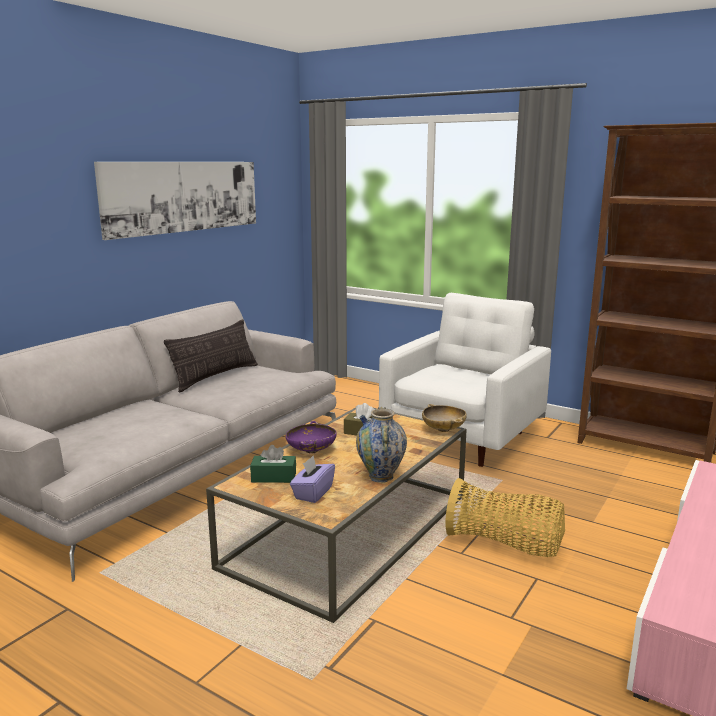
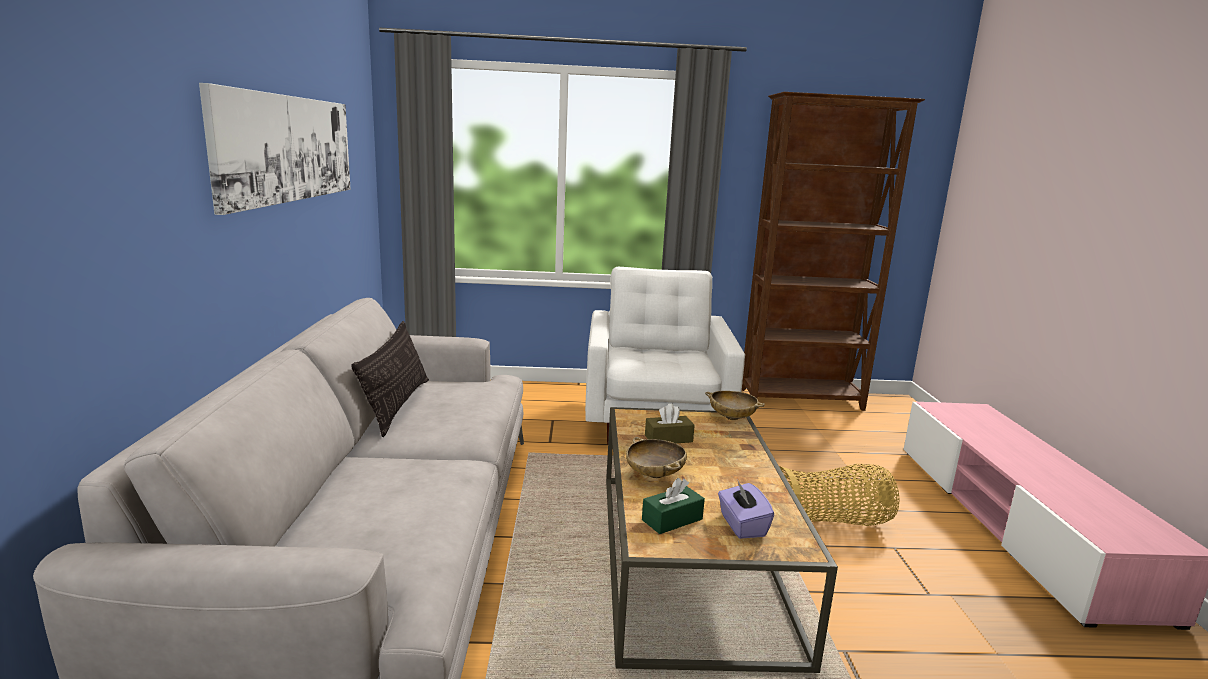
camera: 35 degrees left, 0 degrees up
purple bowl [286,421,337,453] -> beige bowl [626,437,687,478]
vase [356,407,407,483] -> none

